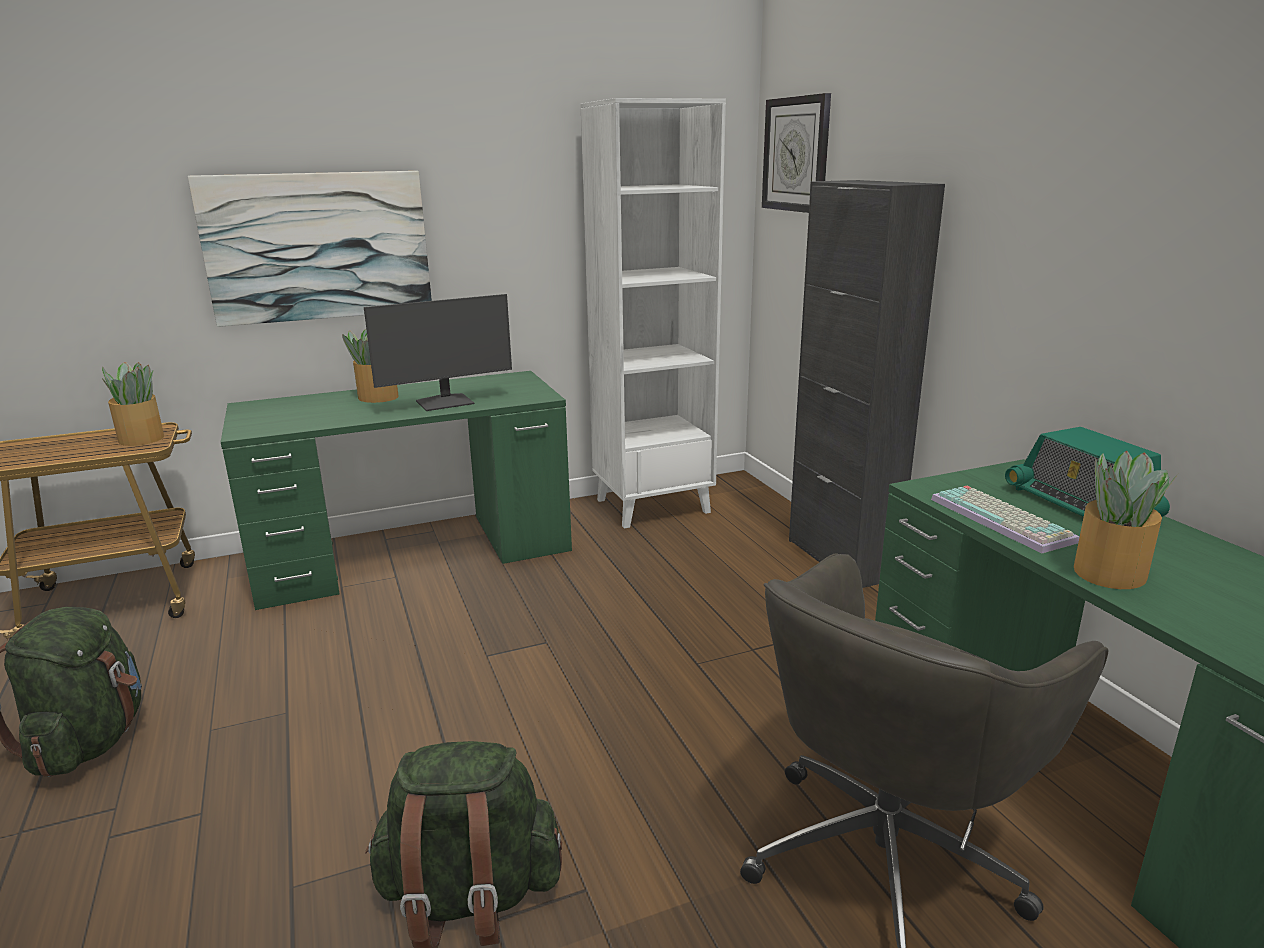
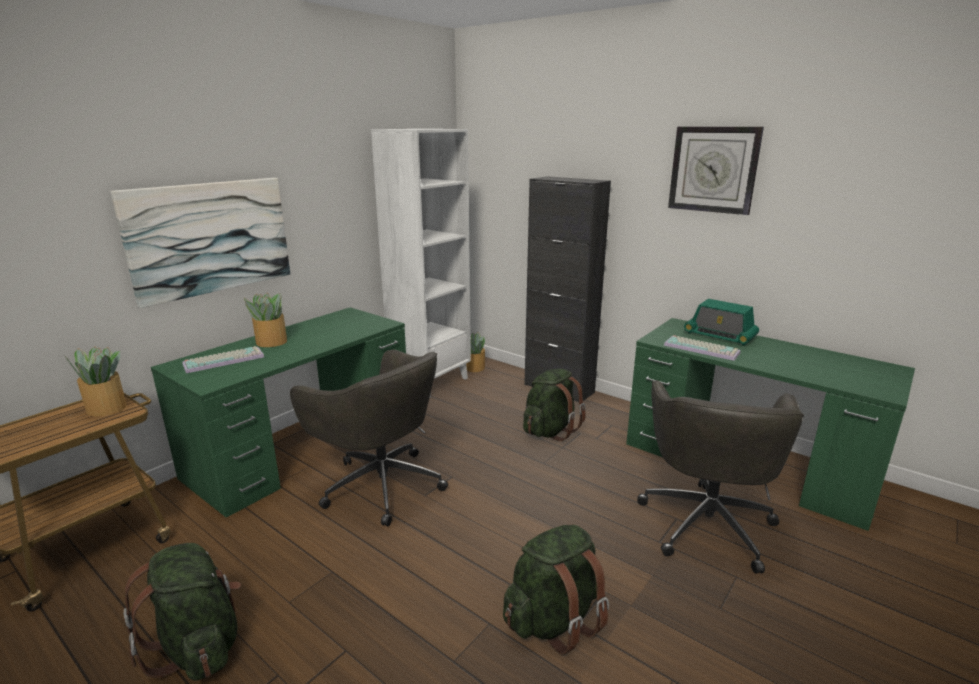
camera: 30 degrees left, 0 degrees up
monitor [364,294,512,411] -> none
wall clock [762,93,831,213] -> wall clock moved to [668,126,764,215]
potted plant [1074,451,1178,589] -> potted plant moved to [466,333,485,372]
none -> keyboard [182,346,264,373]
none -> grey office chair [290,350,448,526]
none -> green backpack [523,369,586,441]

